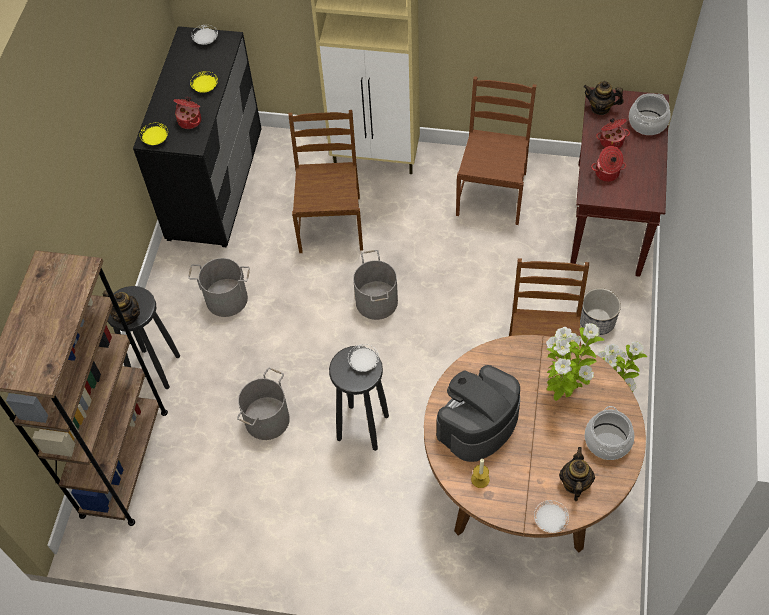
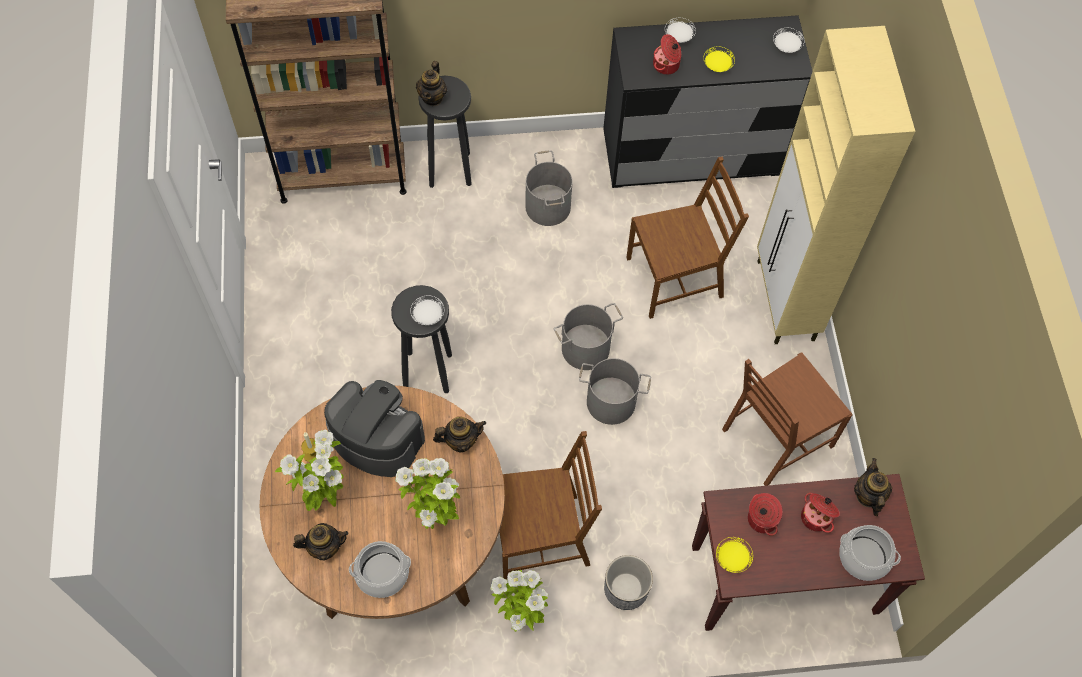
camera: 70 degrees right, 5 degrees up
yellow plate [140,123,168,145] -> yellow plate moved to [716,537,753,573]
grey bucket [237,368,290,440] -> grey bucket moved to [579,358,651,425]
brown chair [456,76,536,225] -> brown chair turned 150 degrees clockwise [722,352,853,486]
white plate [534,500,569,533] -> white plate moved to [665,18,696,43]
none -> potted plant [275,430,344,511]
none -> teapot [433,417,486,452]

